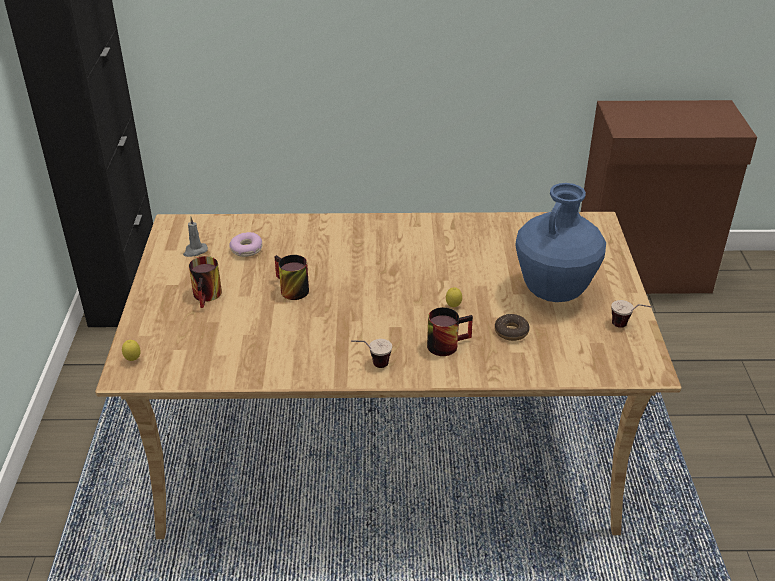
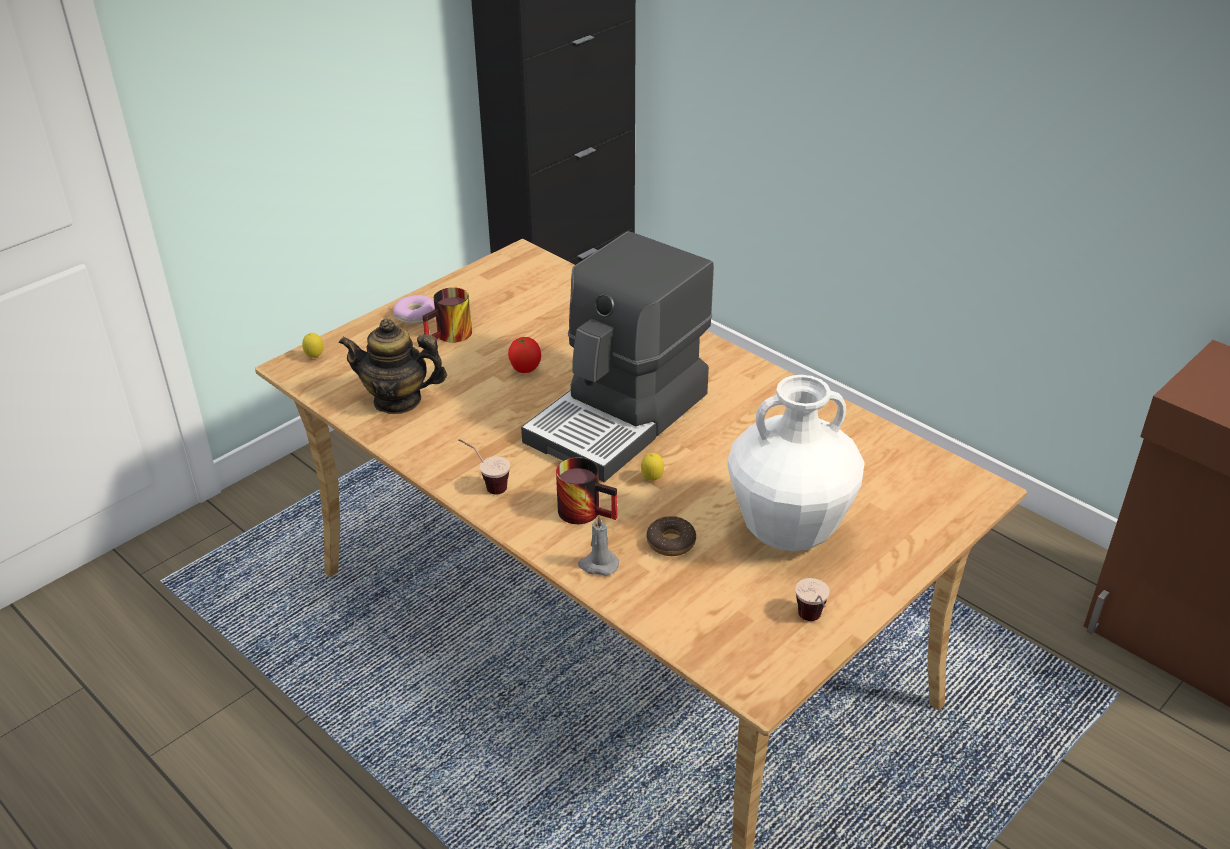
camera: 45 degrees right, 0 degrees up
grey candle [183,217,208,257] -> grey candle moved to [578,515,619,576]
donut [229,232,262,257] -> donut moved to [393,295,435,325]
mug [274,255,309,300] -> tomato [508,337,541,373]
blue vase [515,183,606,302] -> white vase [727,375,865,551]
none -> teapot [339,319,447,414]
none -> coffee machine [521,231,714,482]

